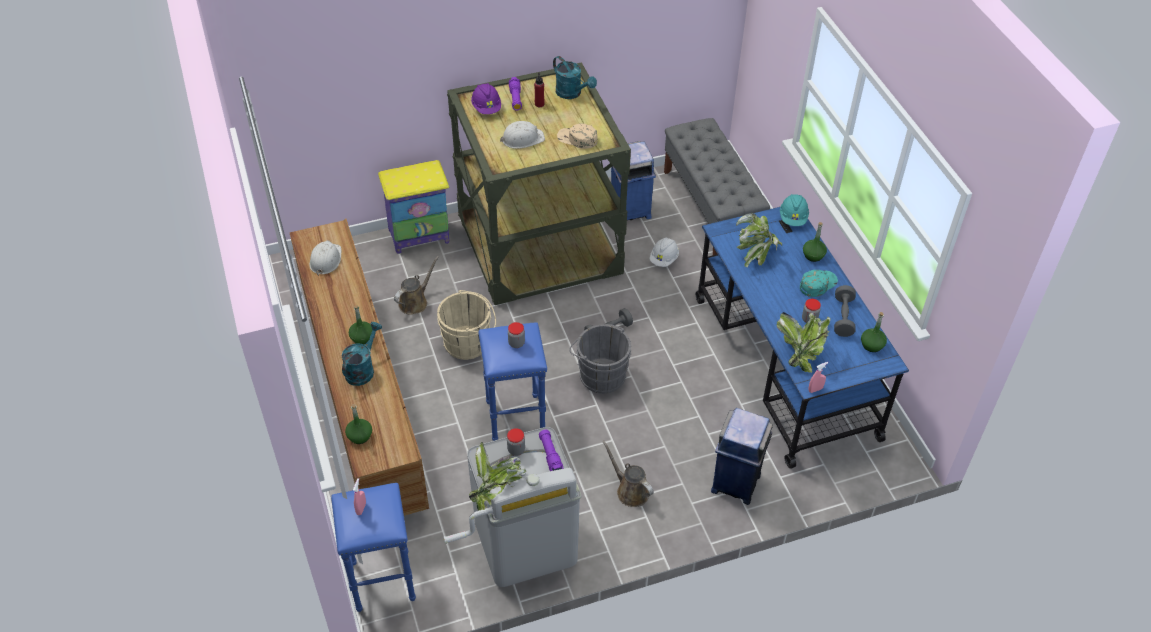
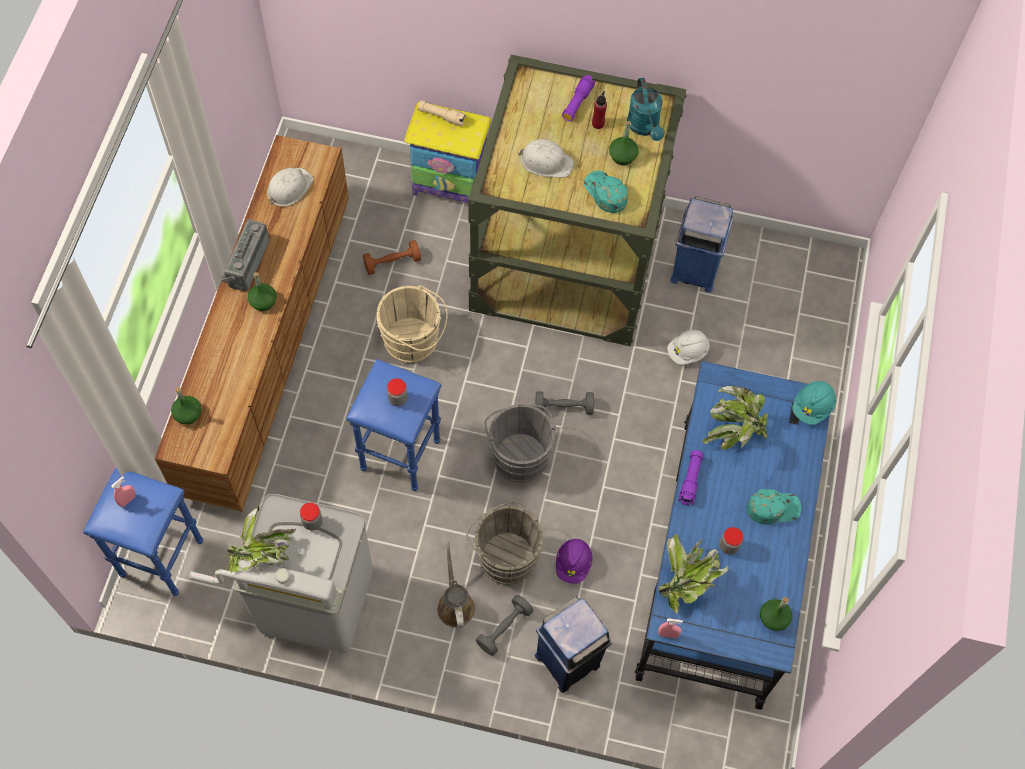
camera: 30 degrees right, 15 degrees up
turquoise watering can [342,322,382,386] -> none
brown watering can [394,256,439,315] -> brown dumbbell [363,240,421,275]
purple hard hat [471,83,501,114] -> purple hard hat moved to [556,539,593,584]
purple flashlight [539,430,564,471] -> purple flashlight moved to [679,450,704,505]
beige cap [557,123,598,149] -> turquoise cap [584,171,628,213]
grey bench [664,118,770,255] -> none
green bottle [803,222,827,262] -> green bottle moved to [609,121,639,165]
grey dumbbell [834,285,856,337] -> grey dumbbell moved to [476,595,533,656]
none -> radio [221,219,270,292]
none -> beige flashlight [418,100,466,126]
none -> grey bucket [466,502,543,585]

